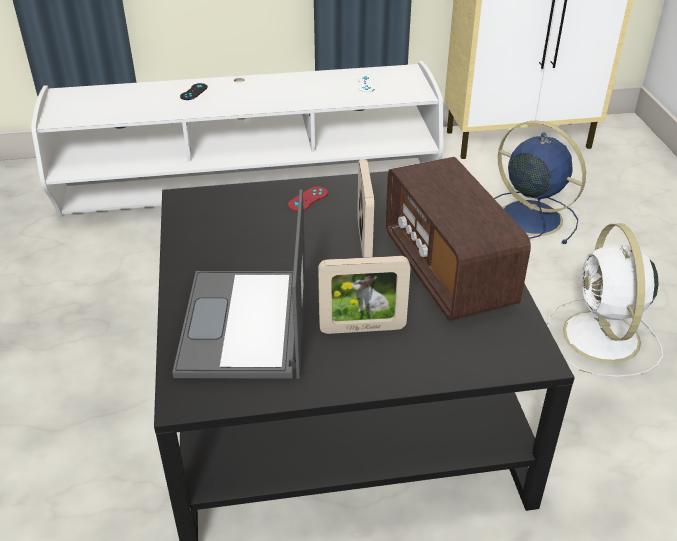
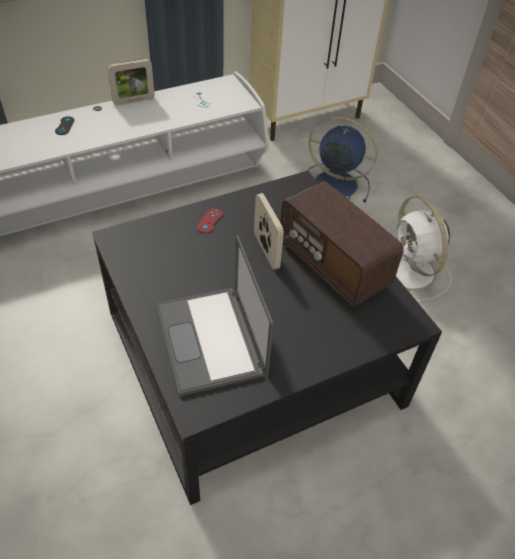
camera: 20 degrees left, 10 degrees up
picture frame [318,256,411,334] -> picture frame moved to [107,59,155,105]

